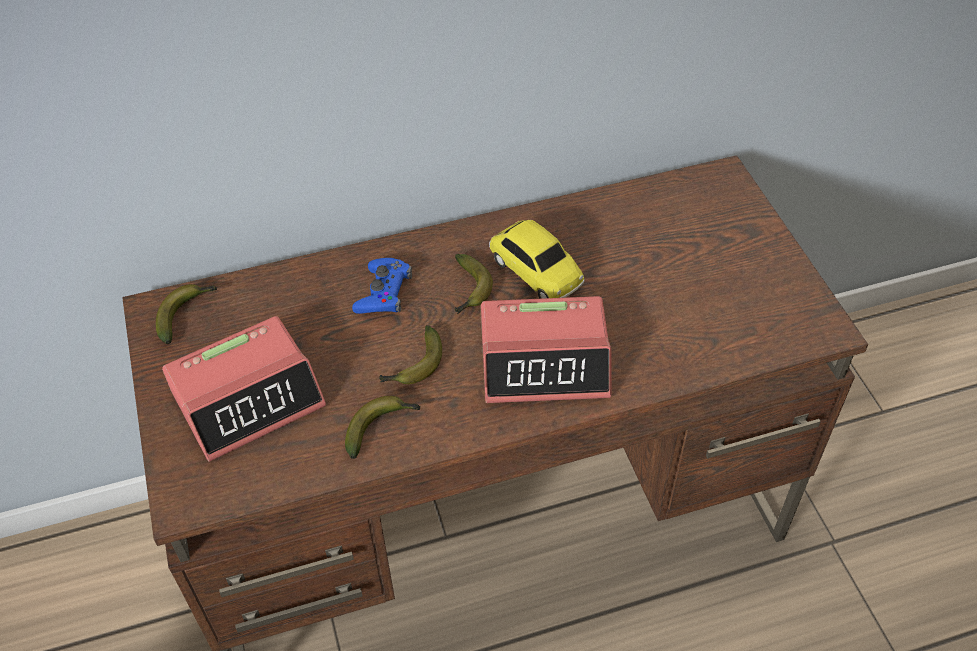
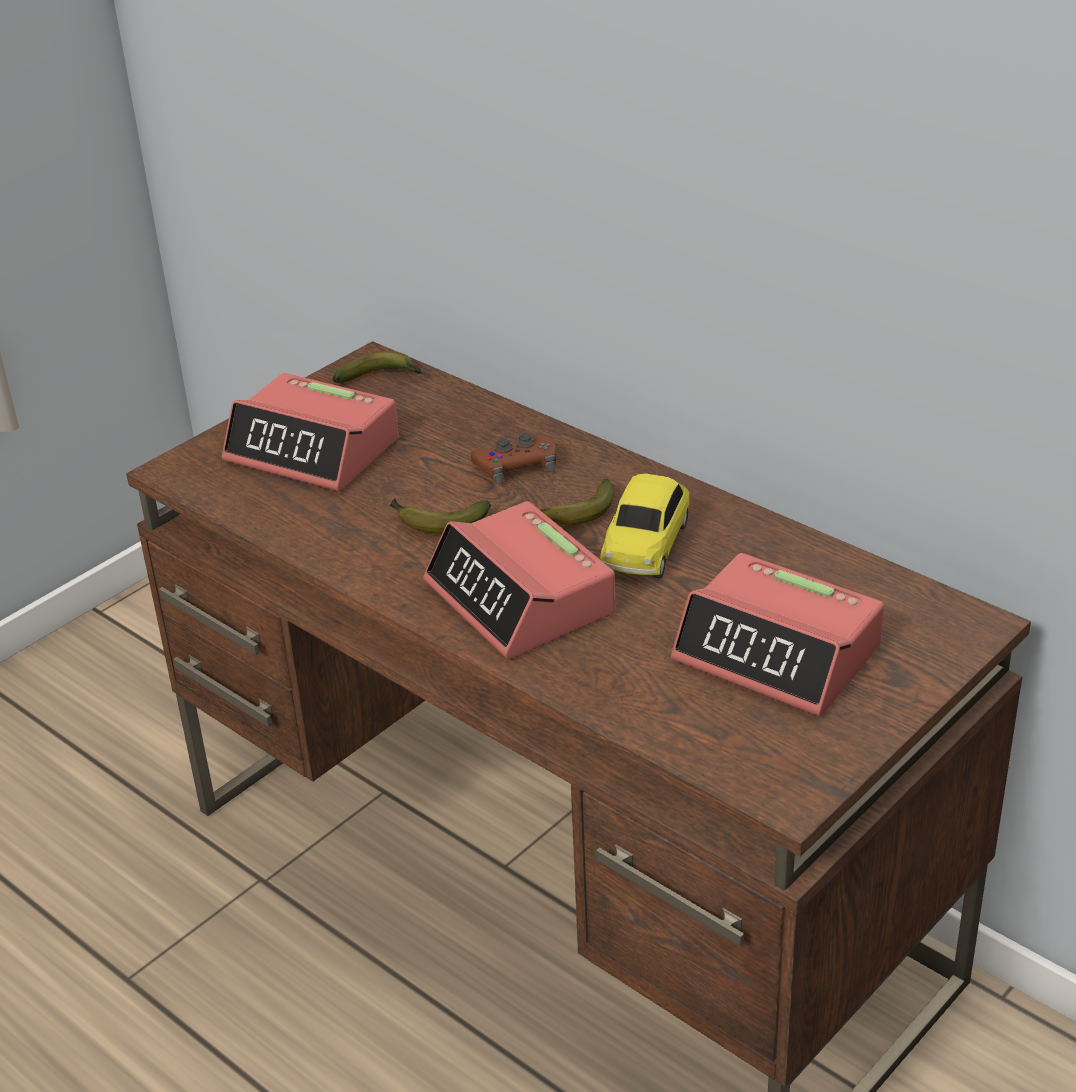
camera: 60 degrees right, 15 degrees down
banana [345,396,421,459] -> none
blue game controller [352,258,412,314] -> brown game controller [471,434,556,484]
none -> alarm clock [671,553,884,716]

